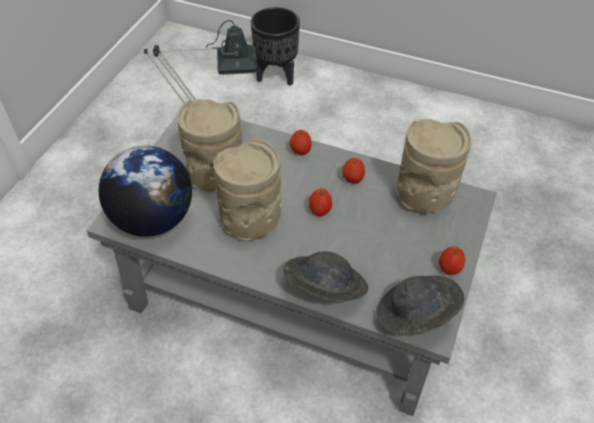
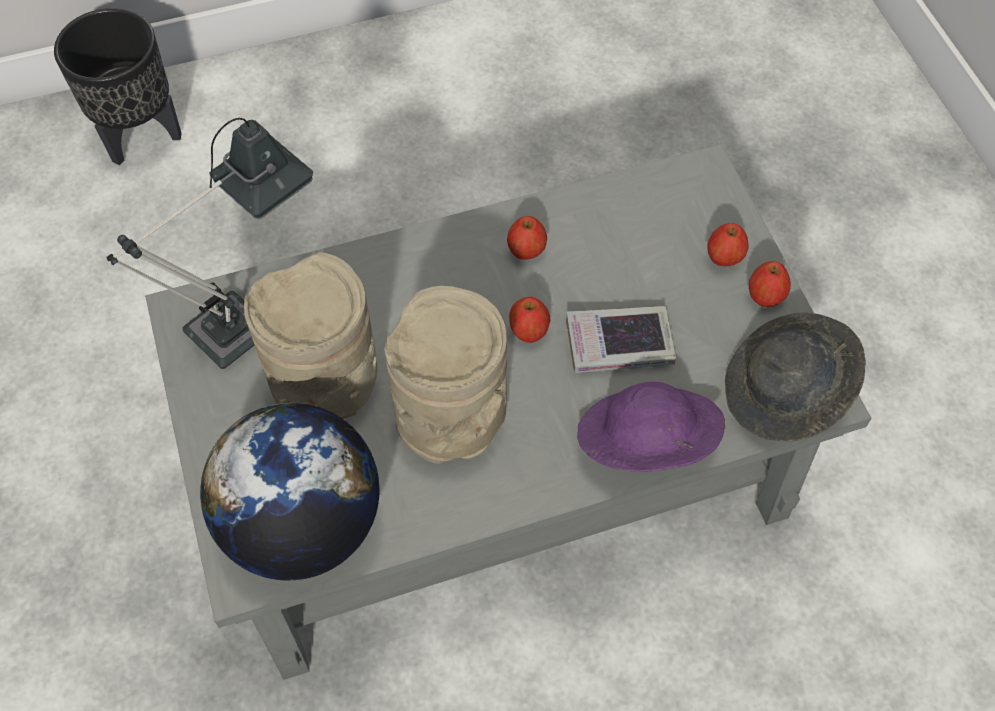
camera: 40 degrees left, 10 degrees up
grey hat [283,251,368,302] -> purple hat [577,382,725,472]
apple [290,130,312,155] -> apple moved to [708,223,749,266]
beige vase [396,119,471,214] -> none
none -> book [566,306,676,373]

